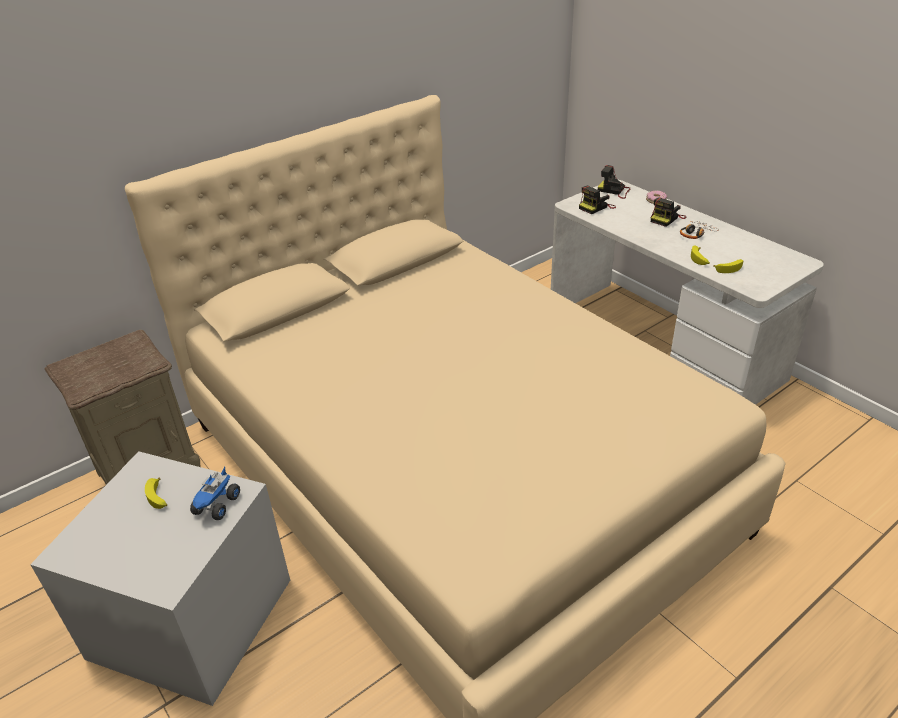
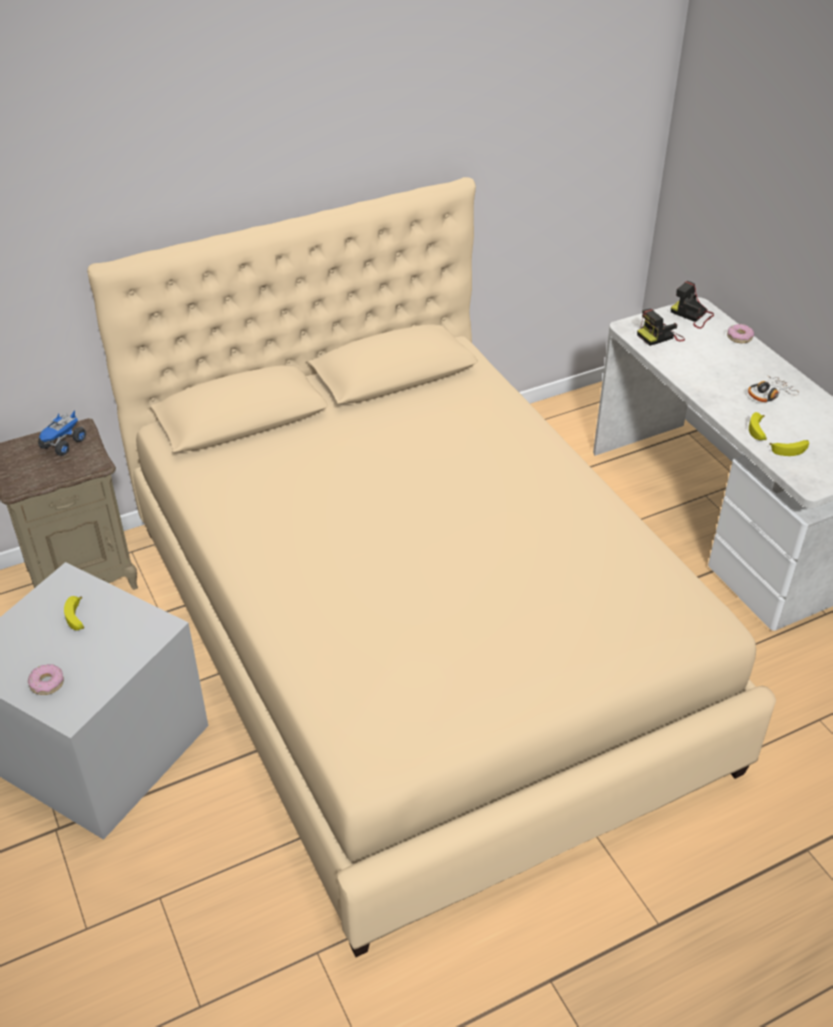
camera: 10 degrees right, 5 degrees up
toy truck [190,467,240,520] -> toy truck moved to [38,410,86,456]
camera [651,197,686,227] -> none
none -> donut [28,664,64,695]

